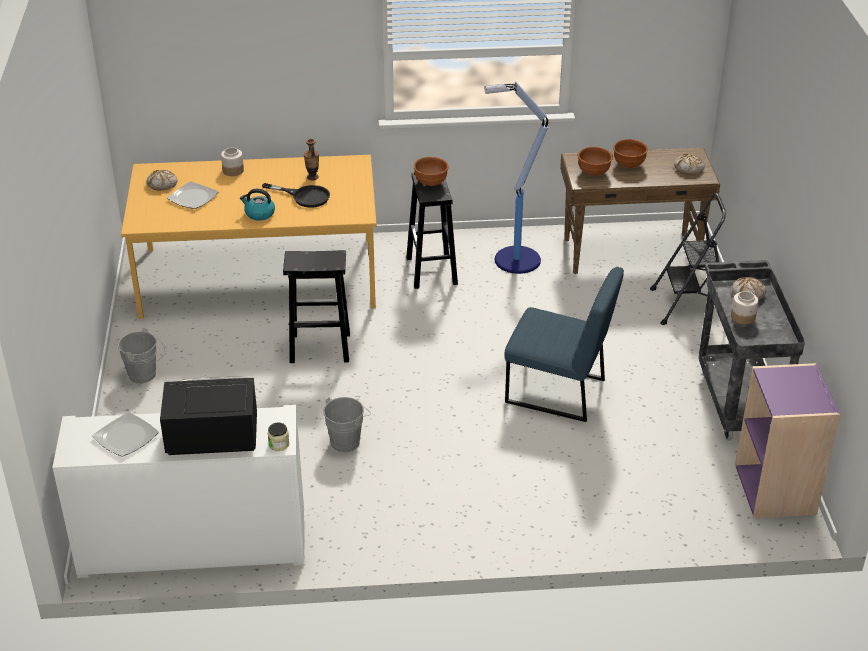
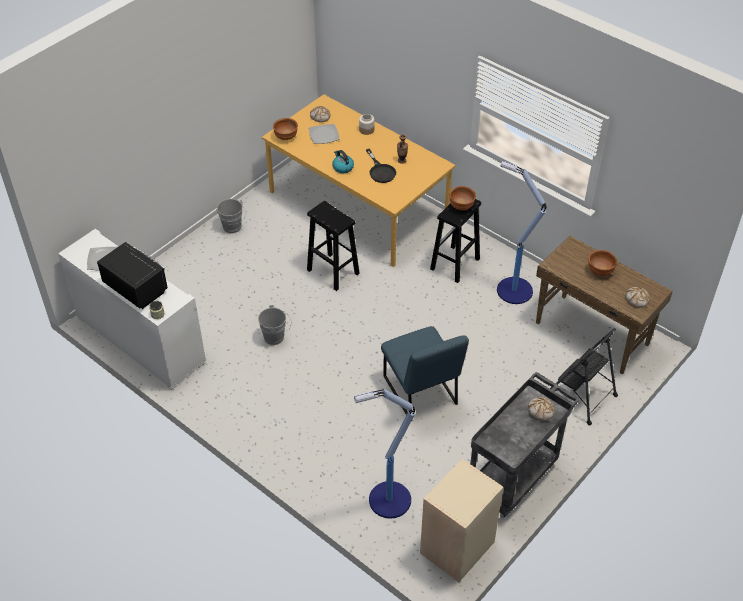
camera: 45 degrees right, 10 degrees up
brown bowl [578,147,613,176] -> brown bowl moved to [273,118,298,140]
jar [731,291,759,324] -> none
purple bookcase [735,363,840,518] -> beige bookcase [420,459,503,582]
none -> floor lamp [354,388,415,518]

